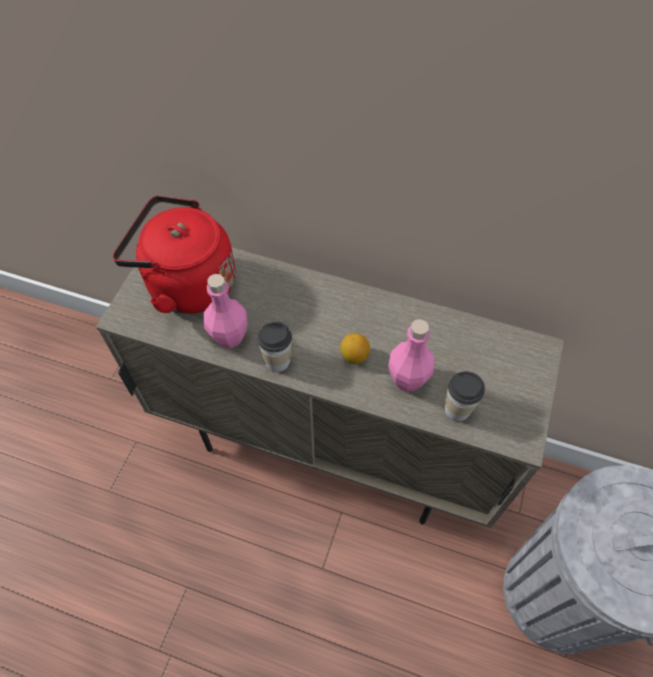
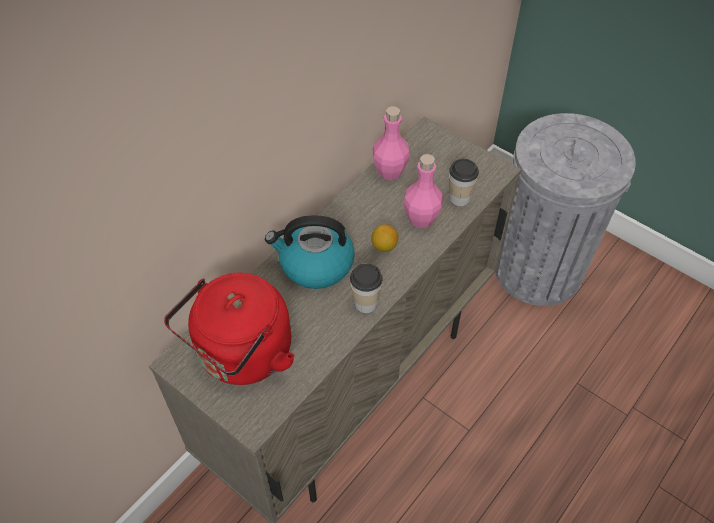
camera: 70 degrees left, 5 degrees down
pink bottle [204,274,247,348] -> pink bottle moved to [372,106,410,180]
none -> kettle [265,215,355,289]

